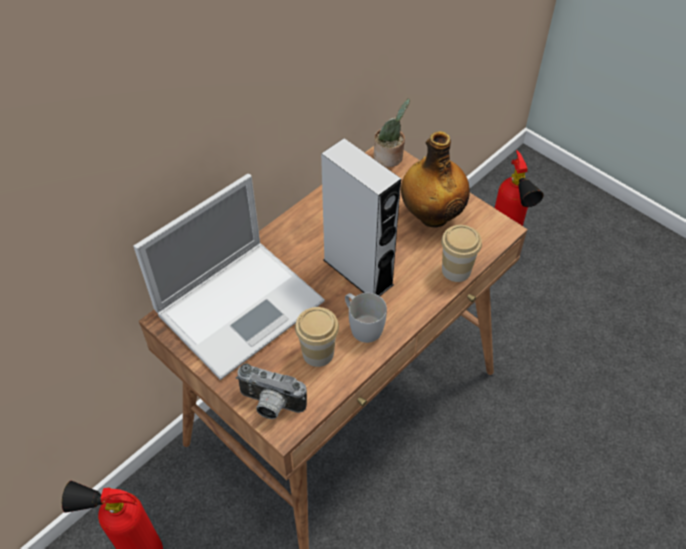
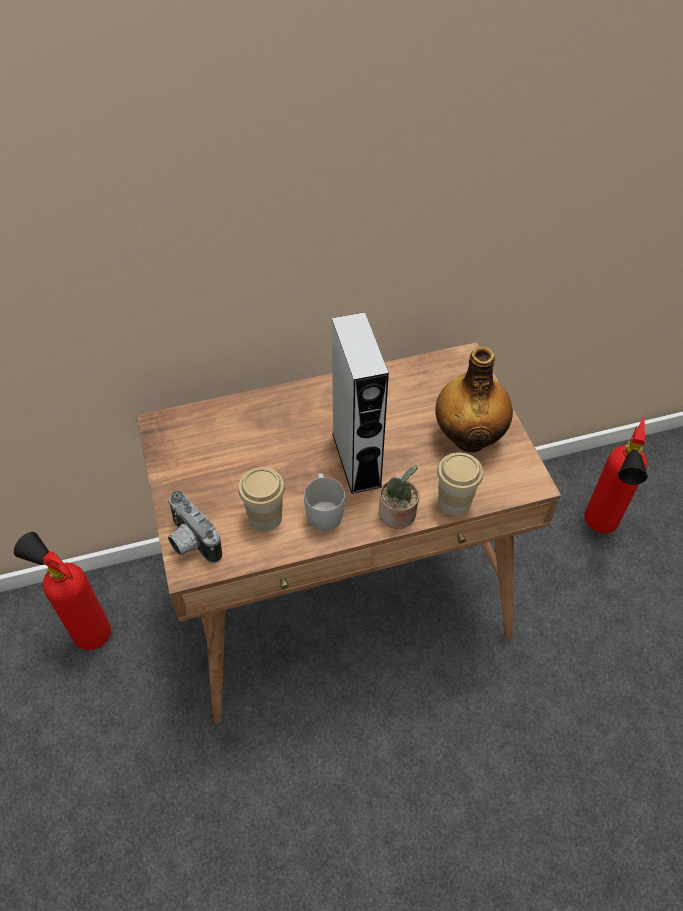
camera: 30 degrees right, 0 degrees up
laptop [133,174,325,380] -> none
potted plant [374,99,410,167] -> potted plant moved to [379,465,419,529]

